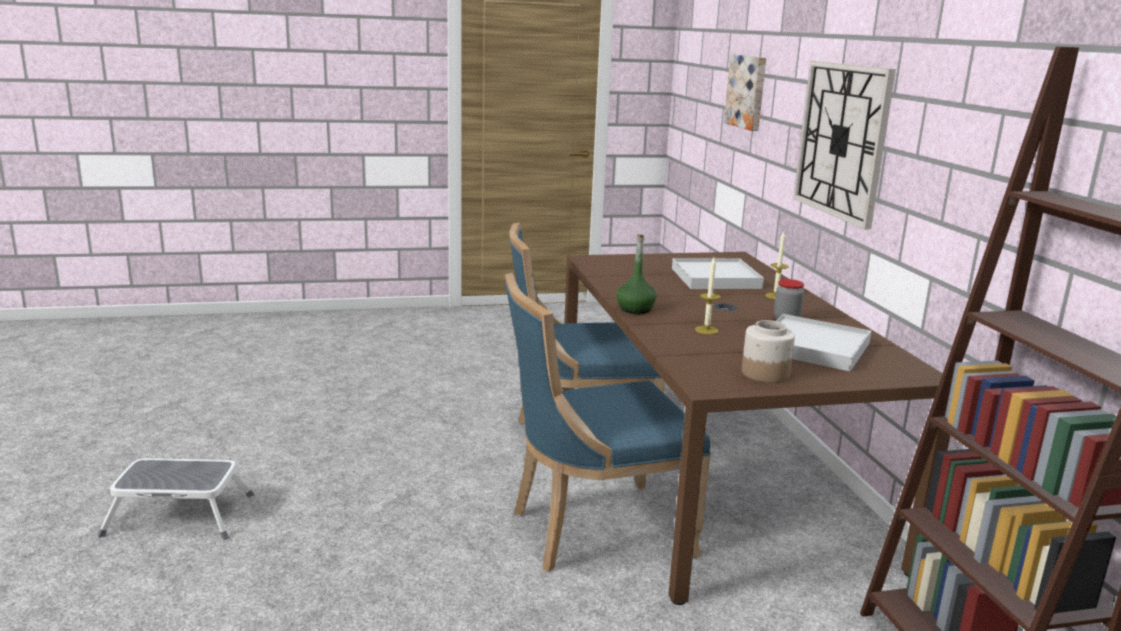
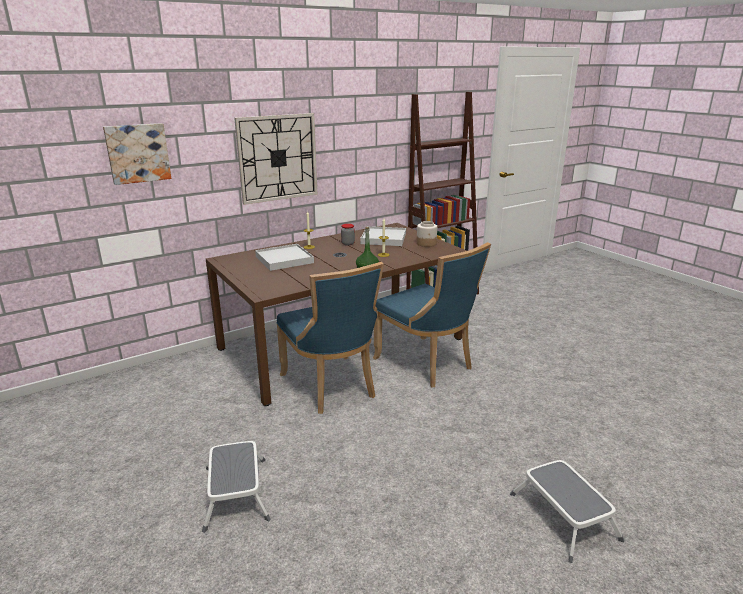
camera: 110 degrees left, 5 degrees up
none -> grey step ladder [202,441,271,533]

